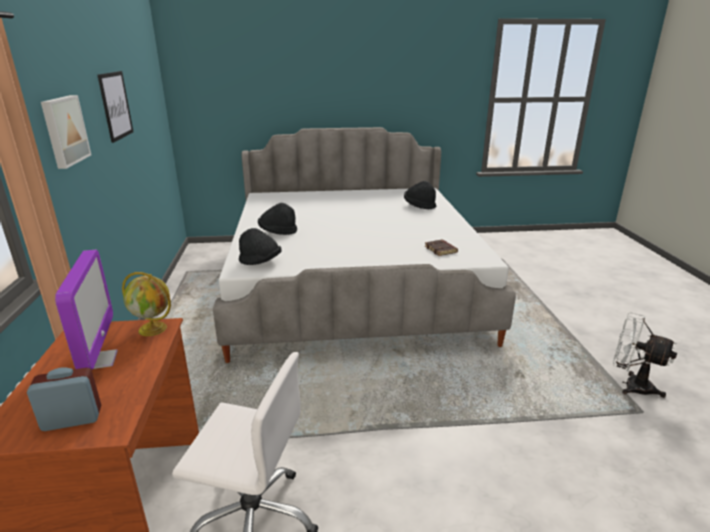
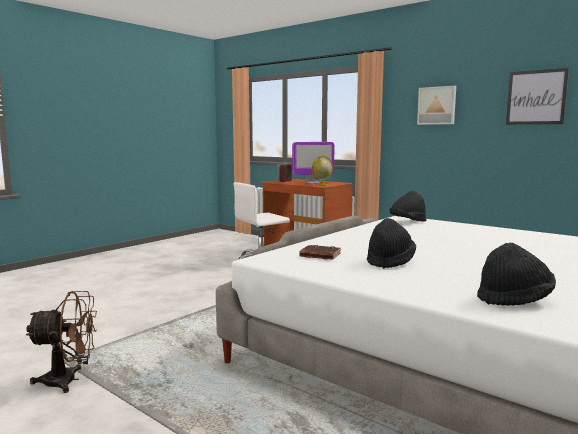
camera: 135 degrees right, 15 degrees down
monitor [55,250,118,370] -> monitor turned 45 degrees counterclockwise [292,142,334,184]
black hat [258,203,297,235] -> black hat moved to [367,218,416,268]
white fan [613,312,677,398] -> brown fan [25,291,97,393]

